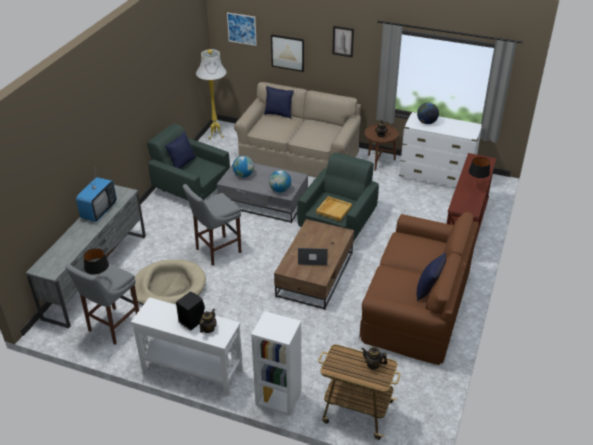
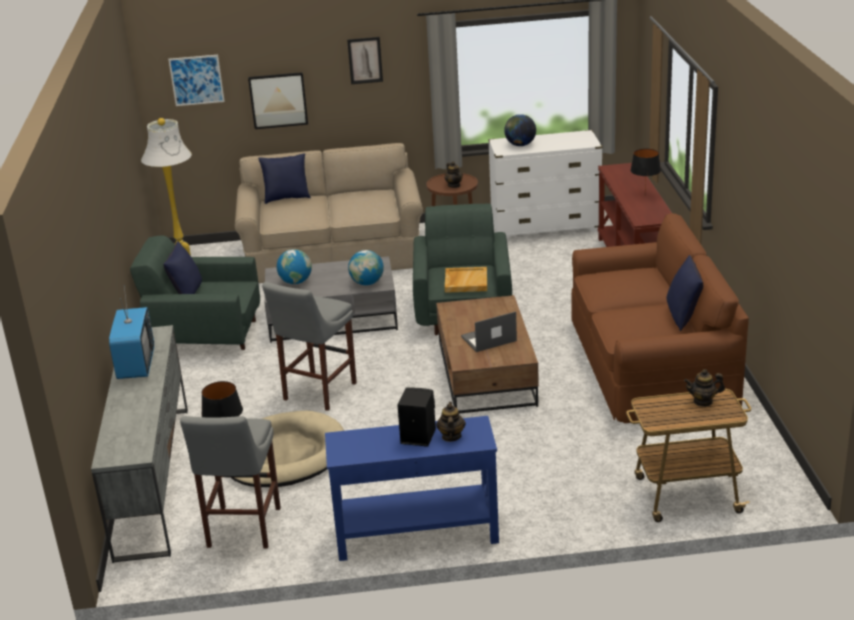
camera: 25 degrees left, 10 degrees down
white console table [131,297,243,396] -> blue console table [325,416,499,561]
white bookcase [251,311,301,416] -> none

